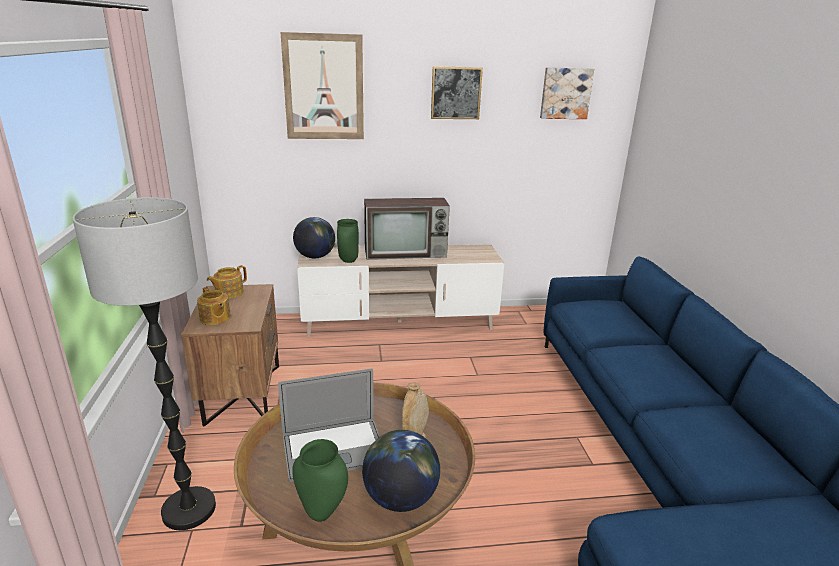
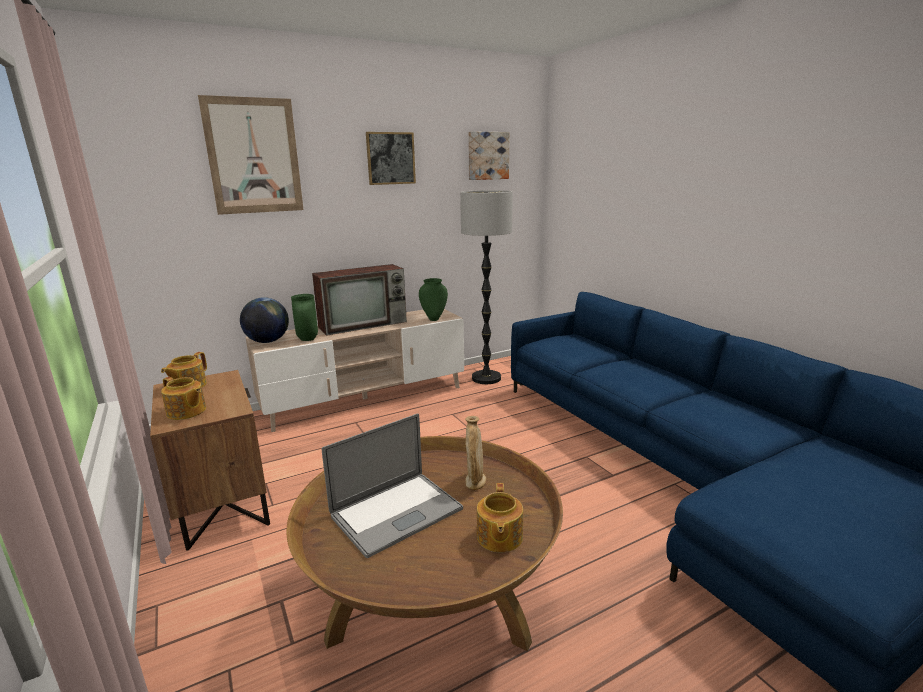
camera: 20 degrees left, 5 degrees down
floor lamp [72,197,216,530] -> floor lamp moved to [460,190,513,384]
green vase [293,439,348,522] -> green vase moved to [419,278,448,321]
globe [362,430,440,512] -> teapot [477,483,523,553]

